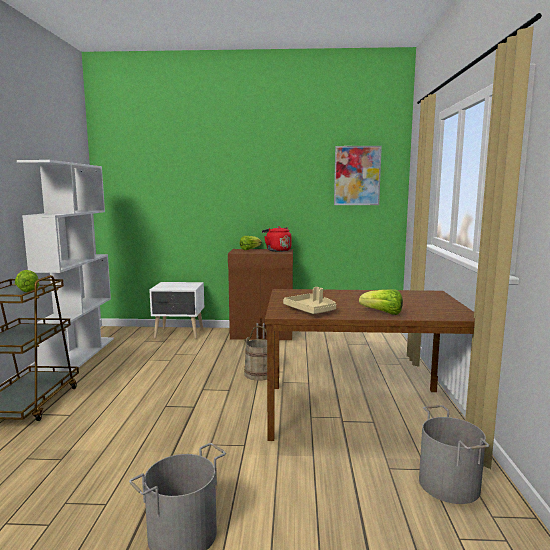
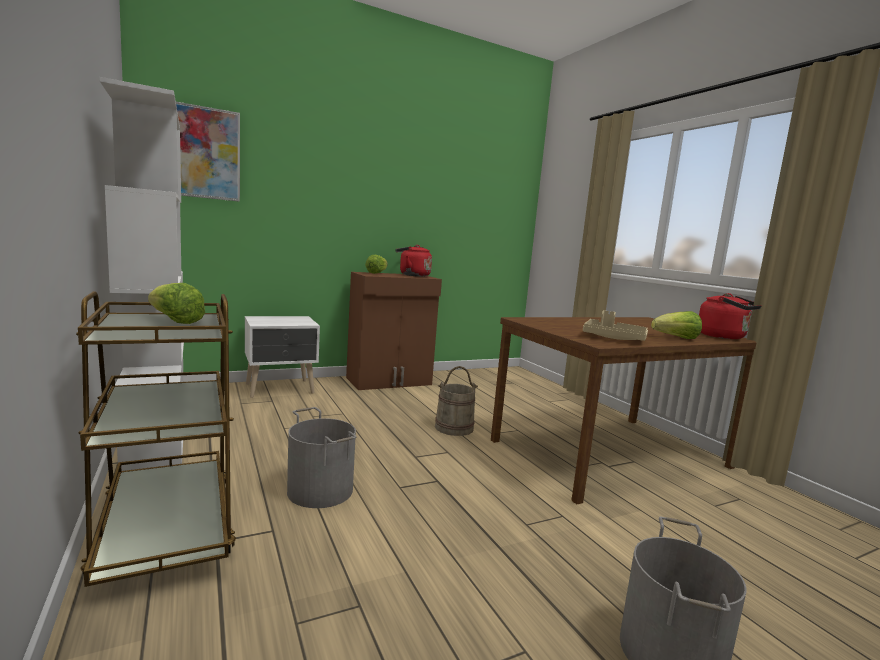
camera: 30 degrees left, 0 degrees up
picture [334,146,382,205] -> picture moved to [176,102,240,202]
grey bucket [419,405,489,504] -> grey bucket moved to [287,407,356,508]
none -> red kettle [699,293,762,339]

